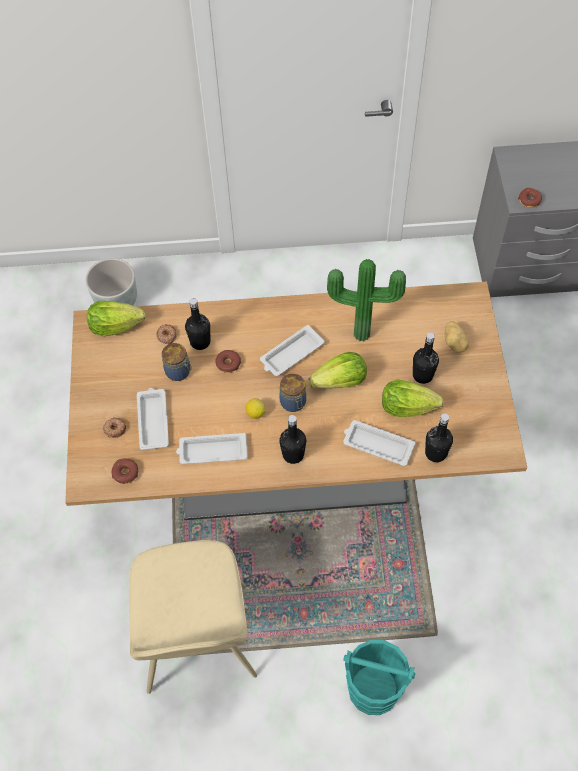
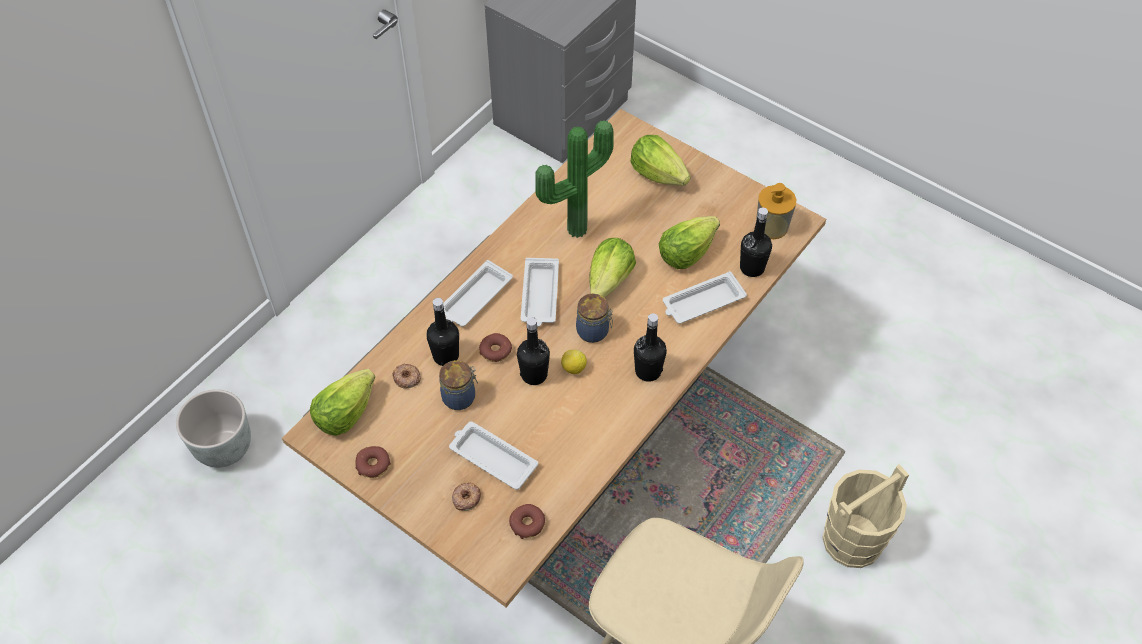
camera: 50 degrees left, 5 degrees down
white tray [176,433,248,464] -> white tray moved to [443,260,513,327]
turquoise bucket [343,640,415,715] -> beige bucket [823,464,909,568]
black bottle [413,332,439,384] -> black bottle moved to [517,317,550,385]
potato [445,321,469,352] -> lettuce [631,135,691,185]
donut [518,188,542,208] -> donut moved to [355,446,391,478]
none -> soap dispenser [756,183,796,239]

